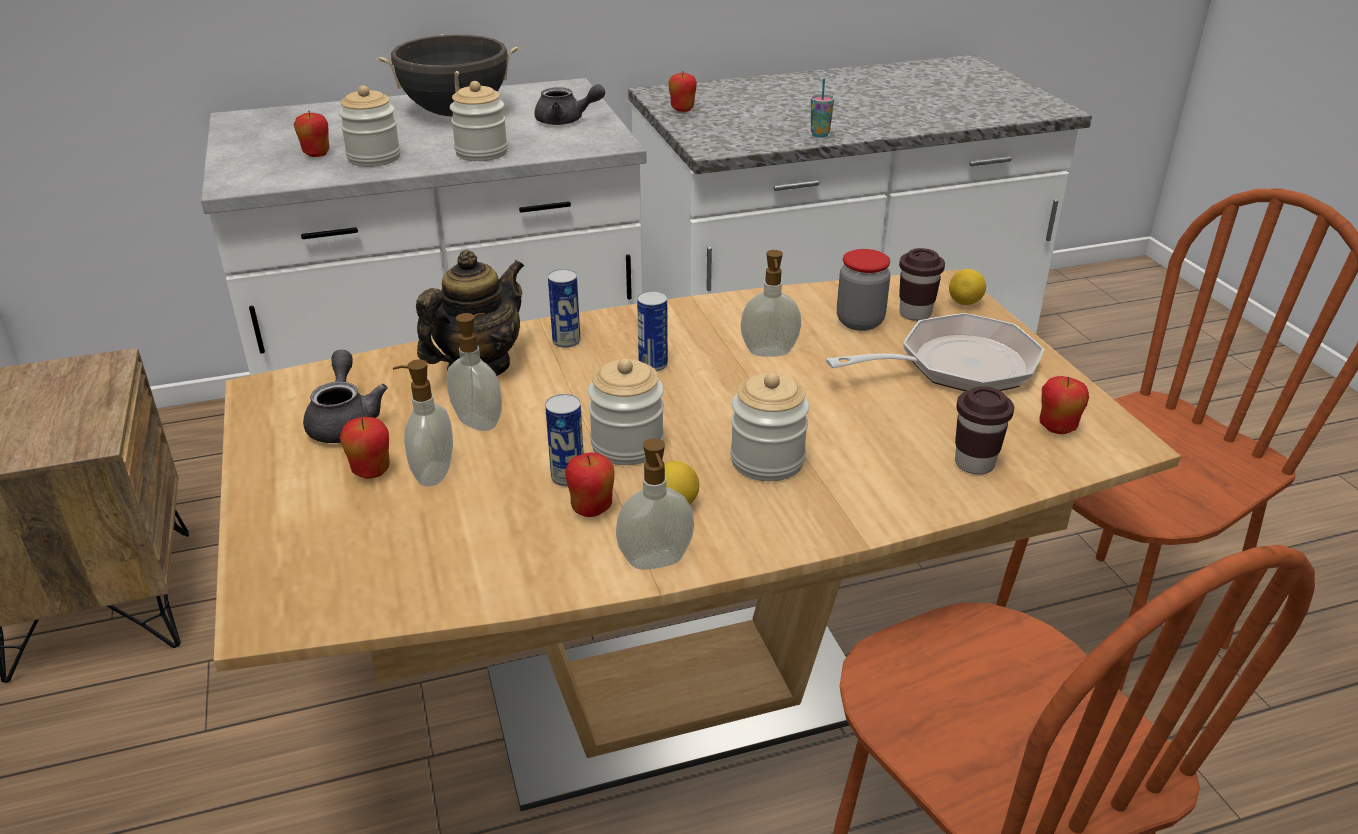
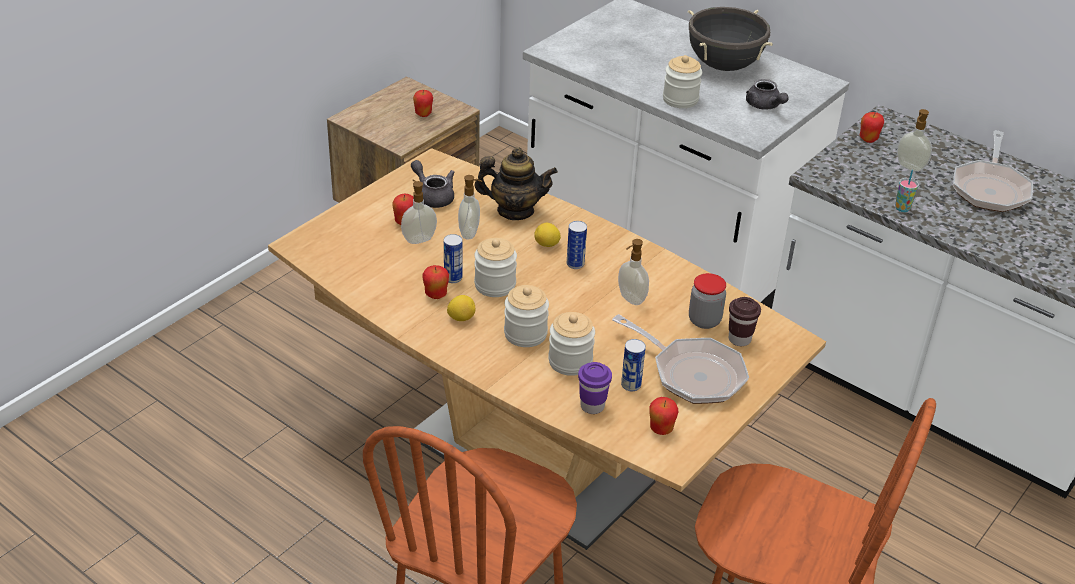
camera: 55 degrees right, 5 degrees up
apple [294,110,329,157] -> apple moved to [413,90,433,117]
grey teapot [303,350,388,443] -> grey teapot turned 90 degrees counterclockwise [411,160,454,208]
jar [339,85,401,167] -> jar moved to [548,312,595,376]
can [548,269,581,348] -> can moved to [621,339,646,391]
soap dispenser [616,438,694,570] -> soap dispenser moved to [897,109,932,172]
lemon [949,269,986,305] -> lemon moved to [534,223,561,247]
brown cup [955,386,1014,475] -> purple cup [578,362,612,414]
none -> frying pan [953,131,1033,212]

